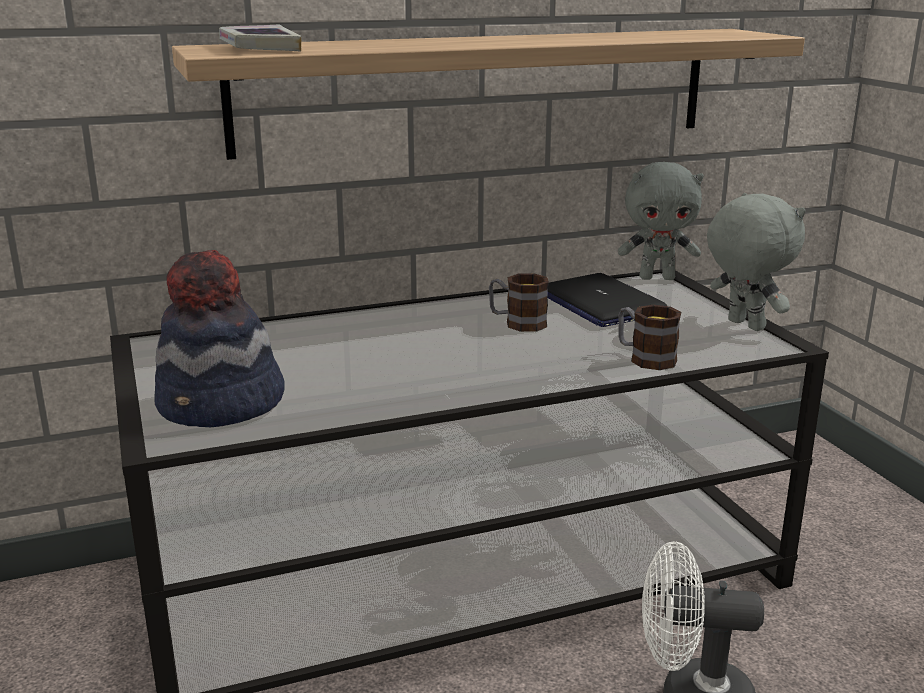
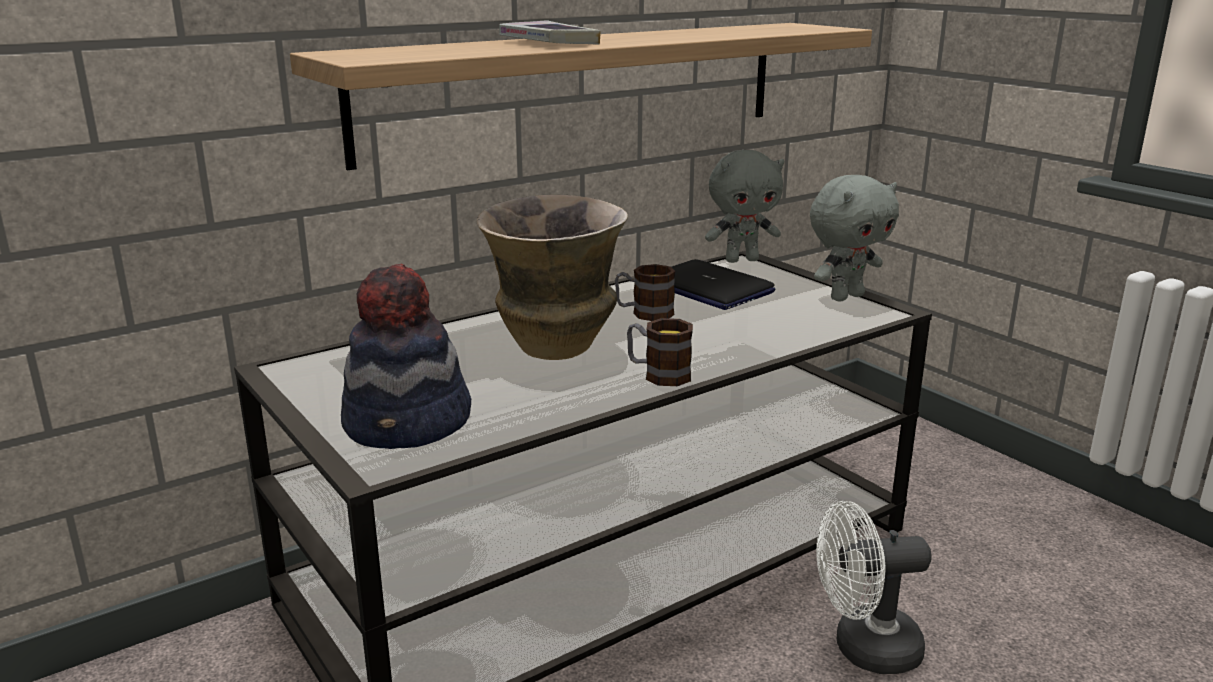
camera: 15 degrees left, 0 degrees up
book [219,25,302,51] -> book moved to [499,20,601,45]
mug [618,305,681,370] -> mug moved to [627,318,693,386]
grey plush toy [707,193,806,331] -> grey plush toy turned 105 degrees clockwise [810,175,899,302]
none -> vase [477,195,628,360]

